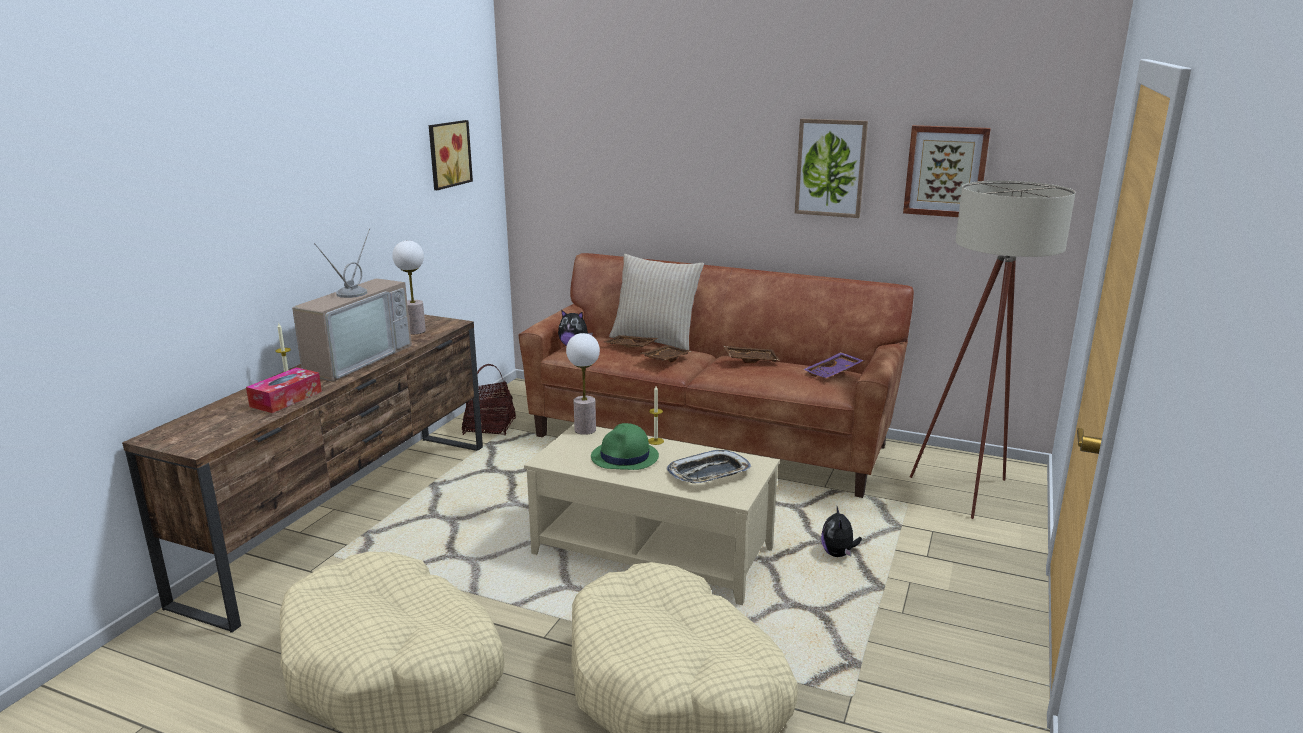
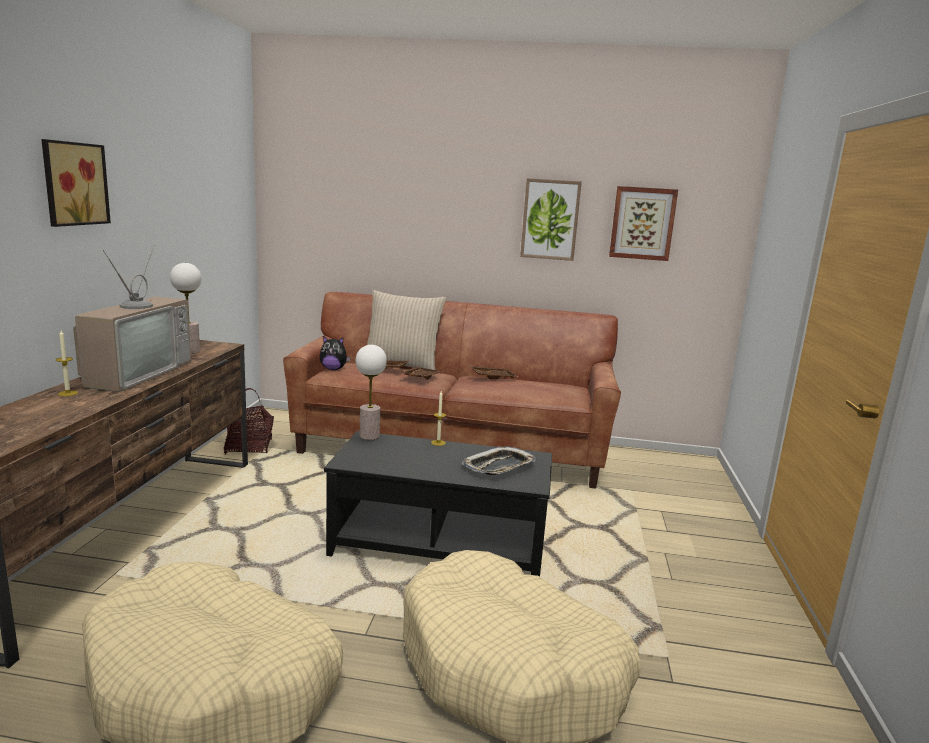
camera: 15 degrees left, 5 degrees down
tissue box [246,367,322,413] -> none
picture [429,120,473,190] -> picture moved to [41,139,111,227]
beige coffee table [524,424,780,605] -> black coffee table [324,431,552,577]
green hat [591,423,659,470] -> none
purple tray [803,352,864,378] -> none
plush toy [821,506,862,557] -> none
beige floor lamp [910,181,1076,519] -> none

